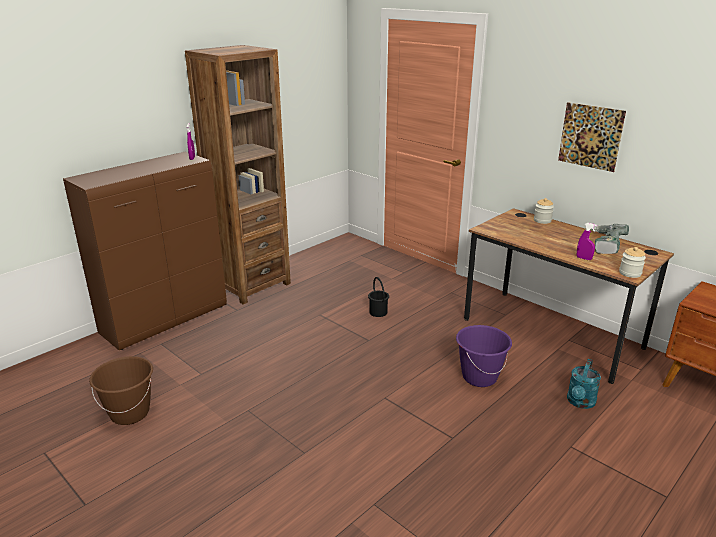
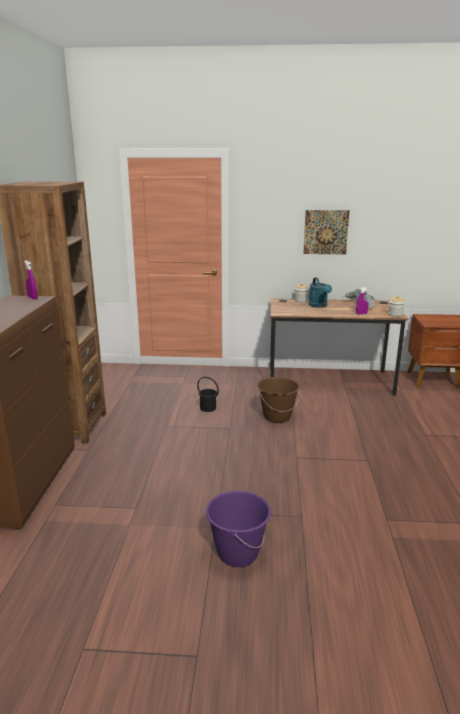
camera: 40 degrees left, 5 degrees down
brown bucket [89,356,153,425] -> brown bucket moved to [257,377,300,423]
purple bucket [456,325,512,387] -> purple bucket moved to [206,491,271,567]
turquoise watering can [567,359,601,409] -> turquoise watering can moved to [309,278,332,308]

